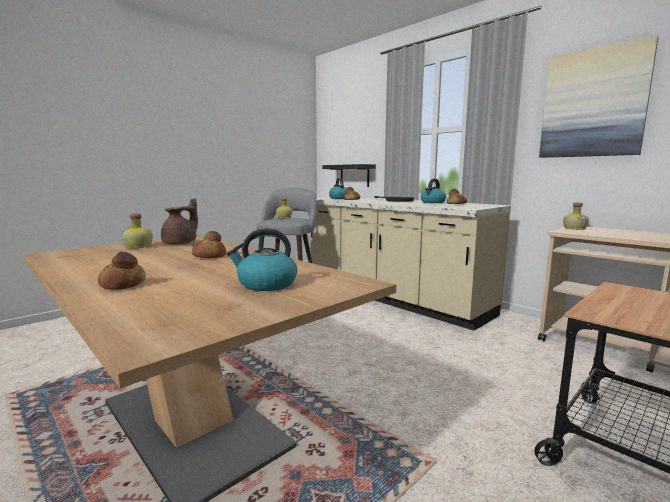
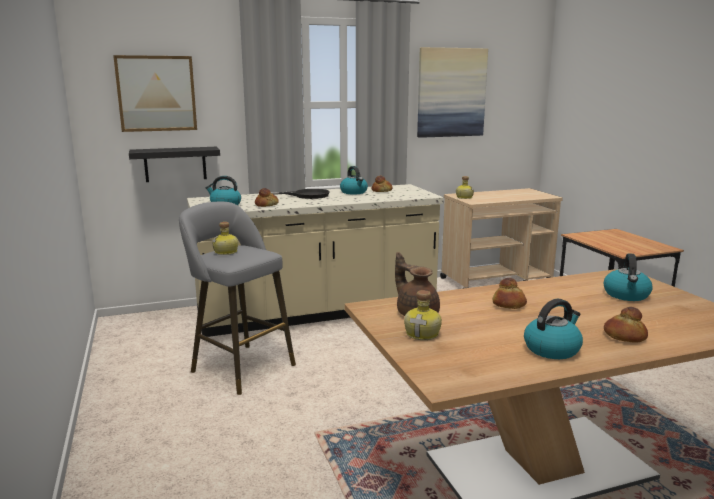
camera: 65 degrees left, 5 degrees up
none -> picture [113,55,197,132]
none -> kettle [524,299,583,359]

